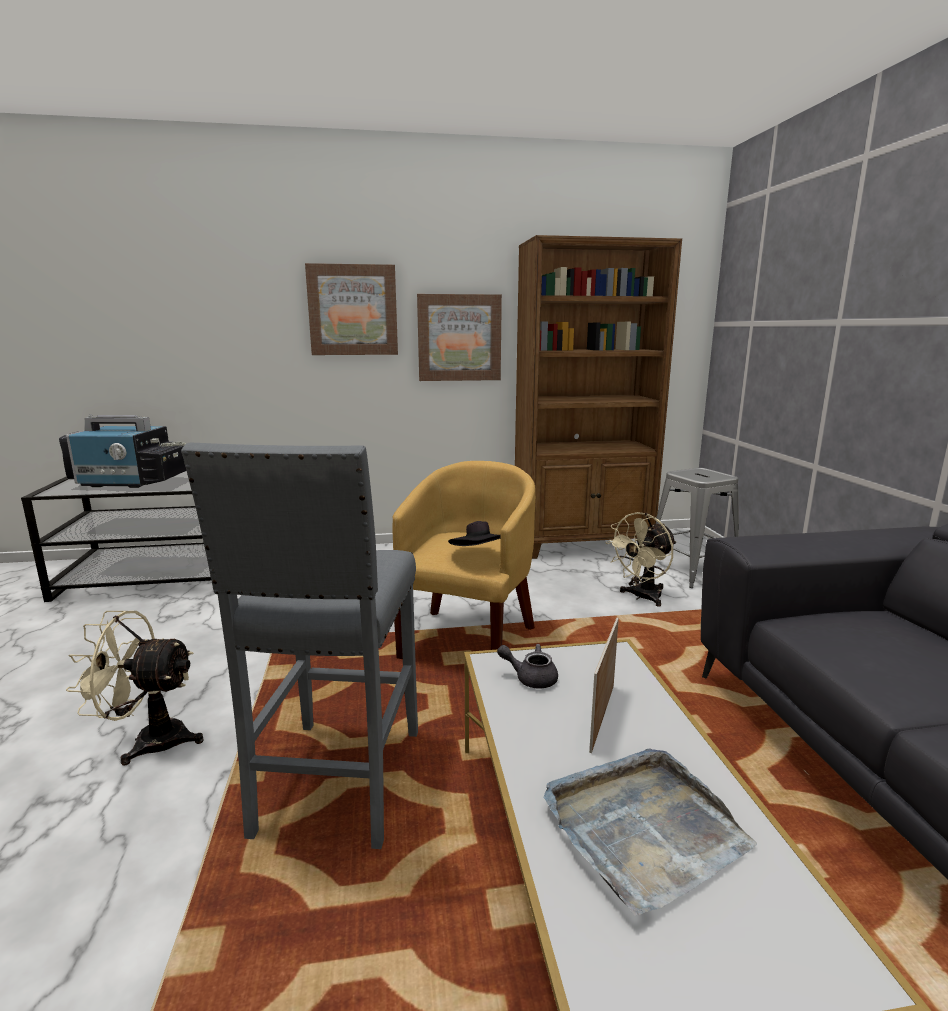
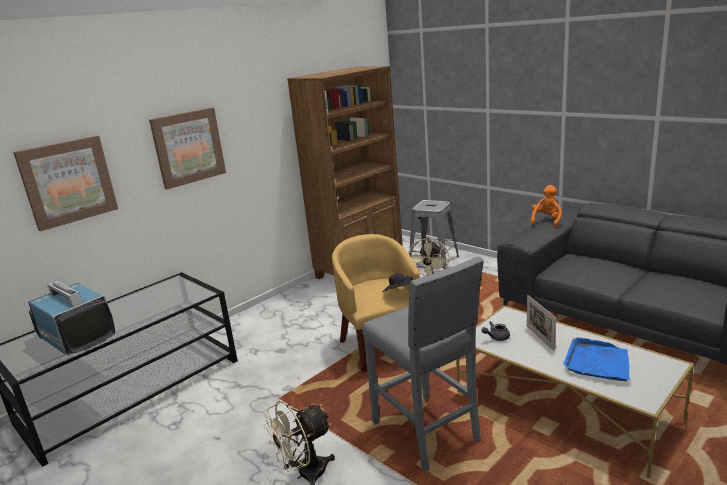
camera: 35 degrees left, 5 degrees up
television [59,414,186,488] -> television turned 105 degrees counterclockwise [28,281,115,355]
picture [417,294,502,381] -> picture moved to [13,136,118,231]
grey tray [544,748,757,916] -> blue tray [563,337,630,381]
none -> orange plush toy [530,185,562,228]

